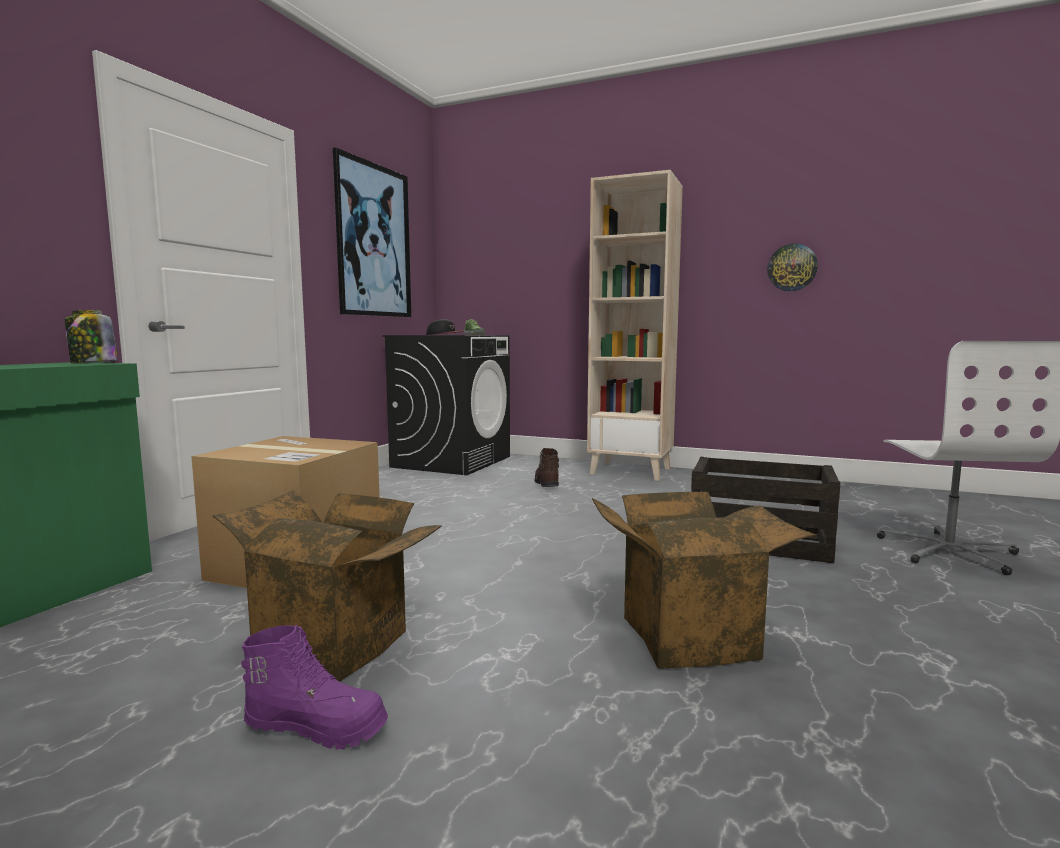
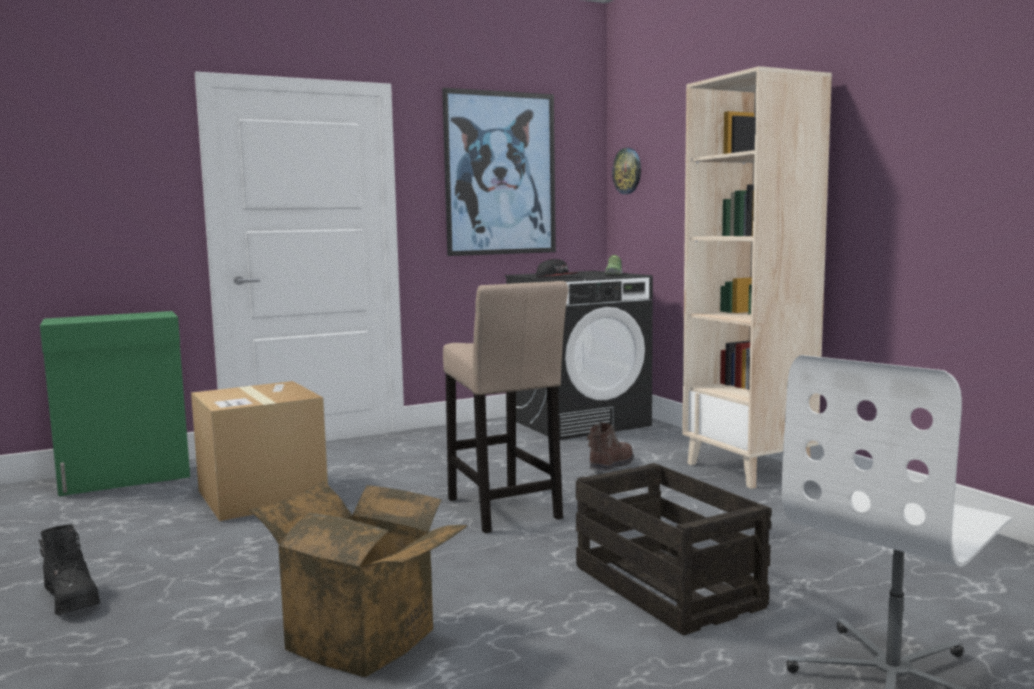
camera: 40 degrees right, 0 degrees up
jar [65,310,117,363] -> none
cardboard box [212,490,442,682] -> none
purple boot [241,625,388,750] -> black boot [39,524,100,616]
wall clock [767,243,818,291] -> wall clock moved to [612,148,641,194]
none -> beige stool [443,281,568,533]

